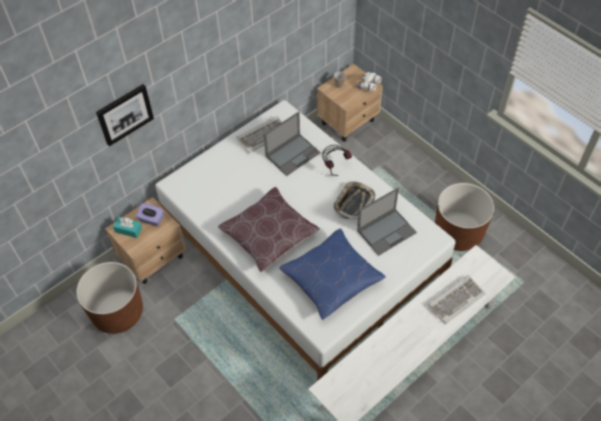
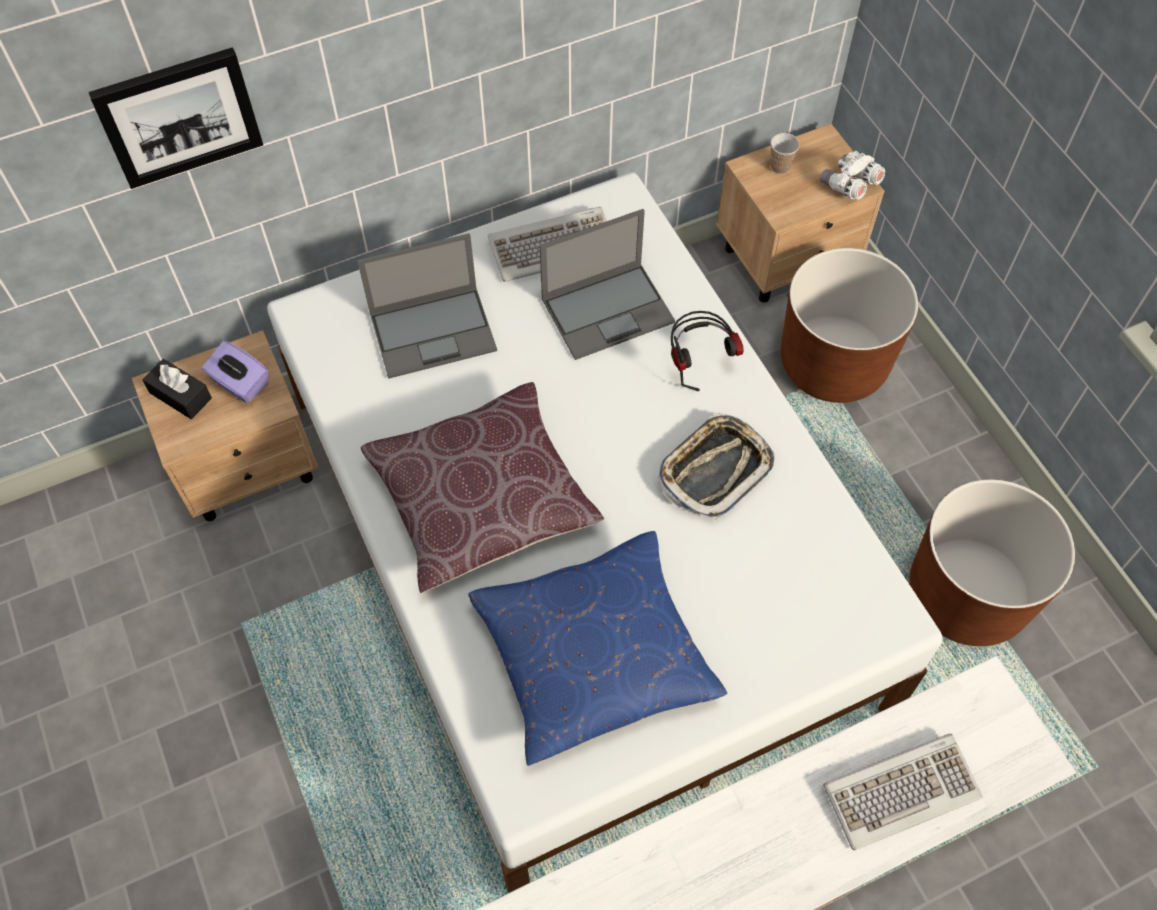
camera: 15 degrees right, 5 degrees up
brown planter [76,262,143,334] -> brown planter moved to [781,248,918,403]
turquoise tissue box [113,217,142,238] -> black tissue box [142,359,212,419]
laptop [357,188,417,256] -> laptop moved to [357,233,497,379]

